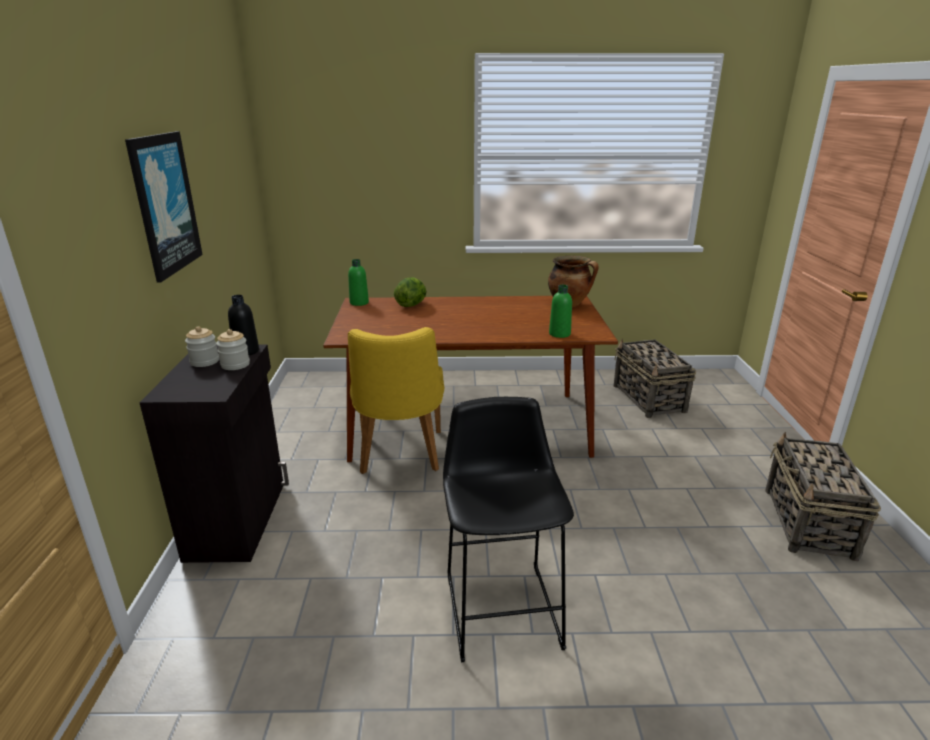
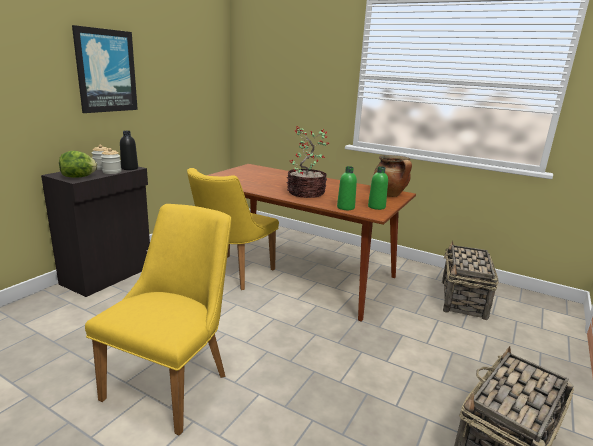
camera: 30 degrees right, 5 degrees down
green bottle [348,259,369,306] -> green bottle moved to [368,166,388,210]
lettuce [394,277,426,307] -> lettuce moved to [59,151,97,178]
black stool [443,397,574,662] -> yellow chair [85,204,232,436]
none -> potted plant [286,126,329,198]

